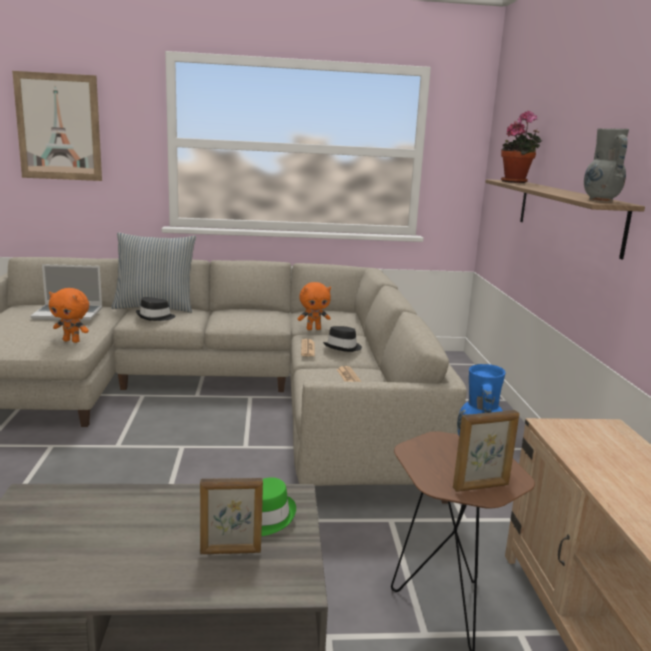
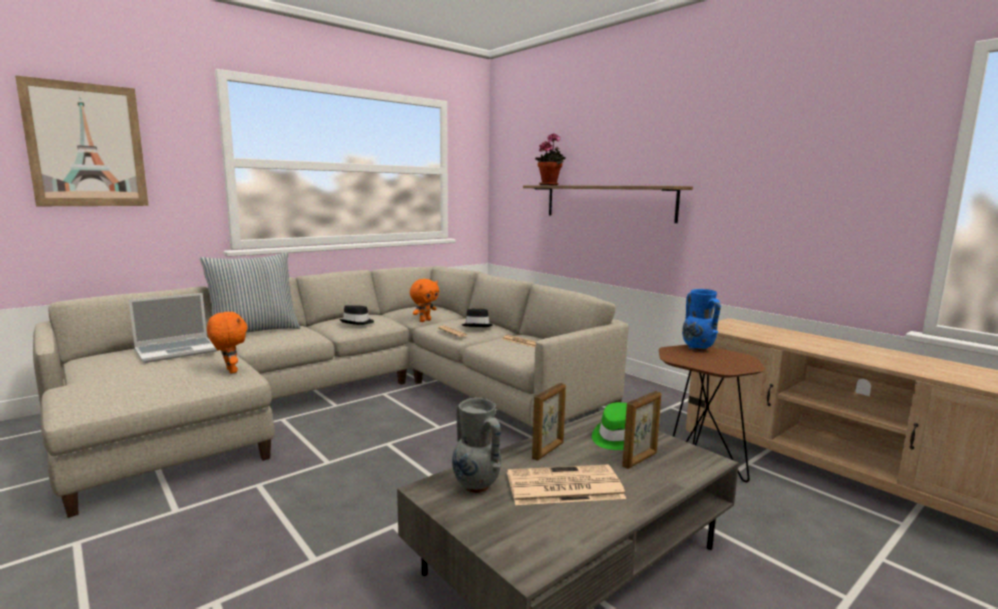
camera: 35 degrees left, 5 degrees down
orange plush toy [49,288,89,343] -> orange plush toy turned 105 degrees counterclockwise [207,312,247,374]
black hat [136,297,176,321] -> black hat moved to [339,305,374,325]
picture frame [453,410,519,492] -> picture frame moved to [532,383,566,461]
grey vase [584,128,629,202] -> grey vase moved to [452,397,501,493]
none -> newspaper [507,465,626,505]

